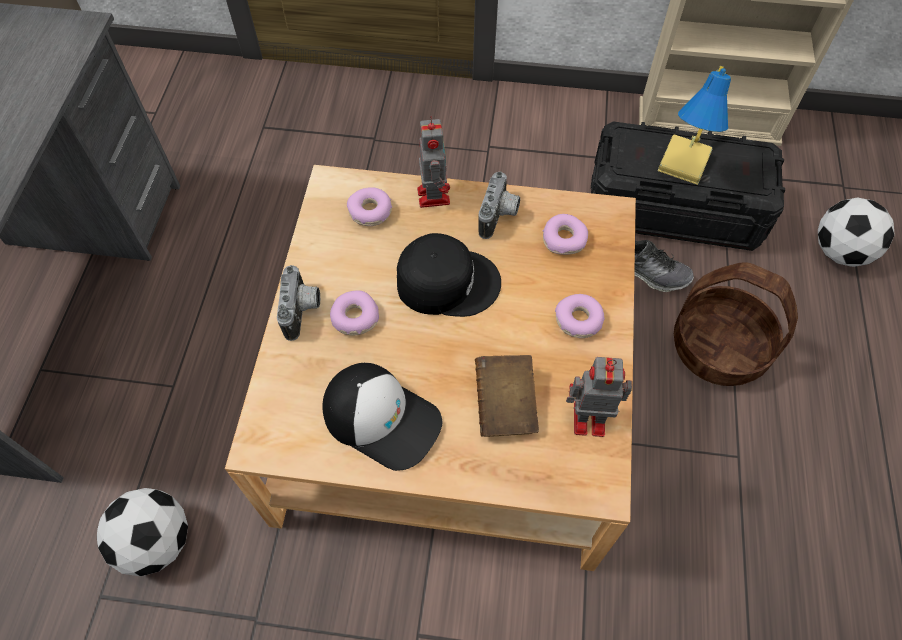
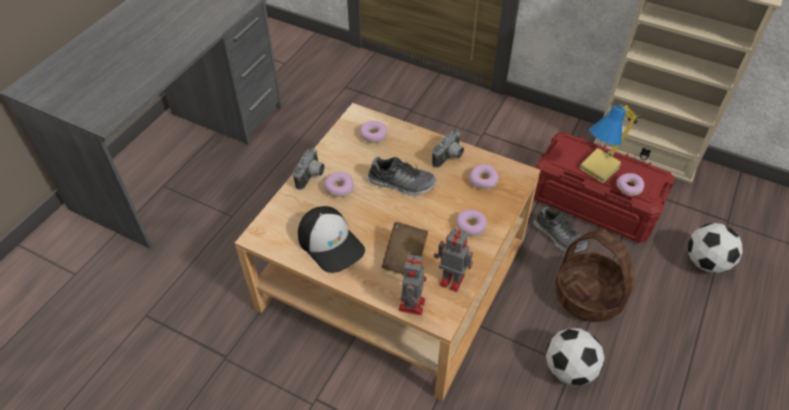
camera: 20 degrees right, 10 degrees down
football [97,488,188,576] -> football moved to [546,328,605,386]
black cap [397,233,501,317] -> shoe [368,157,436,196]
toy robot [417,116,450,208] -> toy robot moved to [399,254,427,315]
black storage box [591,122,785,251] -> red storage box [534,132,675,243]
none -> donut [616,173,644,196]

